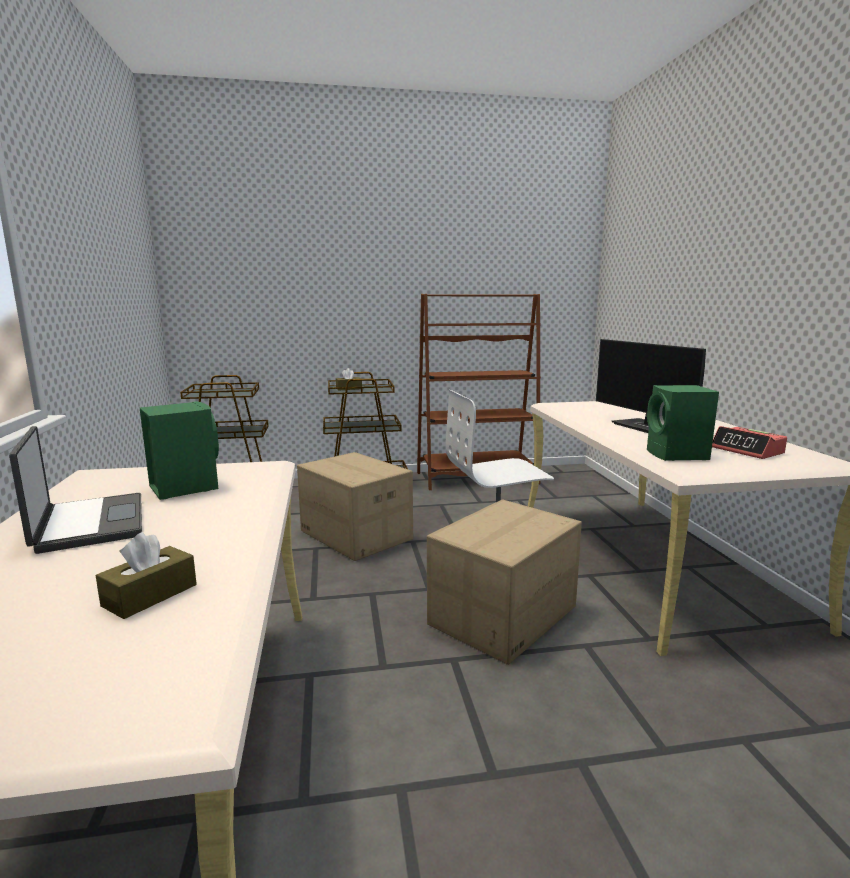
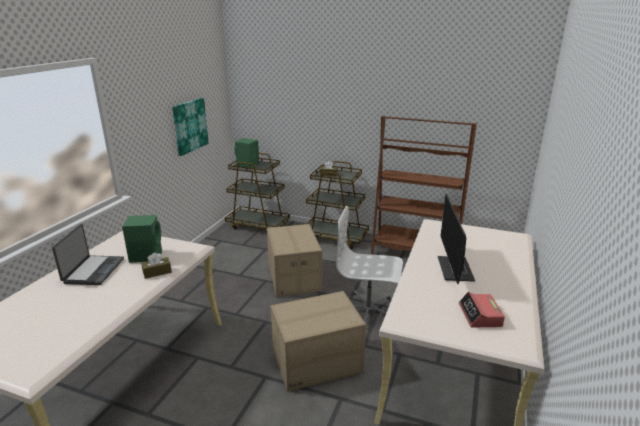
camera: 30 degrees right, 10 degrees up
brown tissue box [96,532,197,619] -> brown tissue box moved to [141,253,172,279]
green speaker [647,385,719,461] -> green speaker moved to [234,138,259,168]
none -> picture [172,98,209,156]

